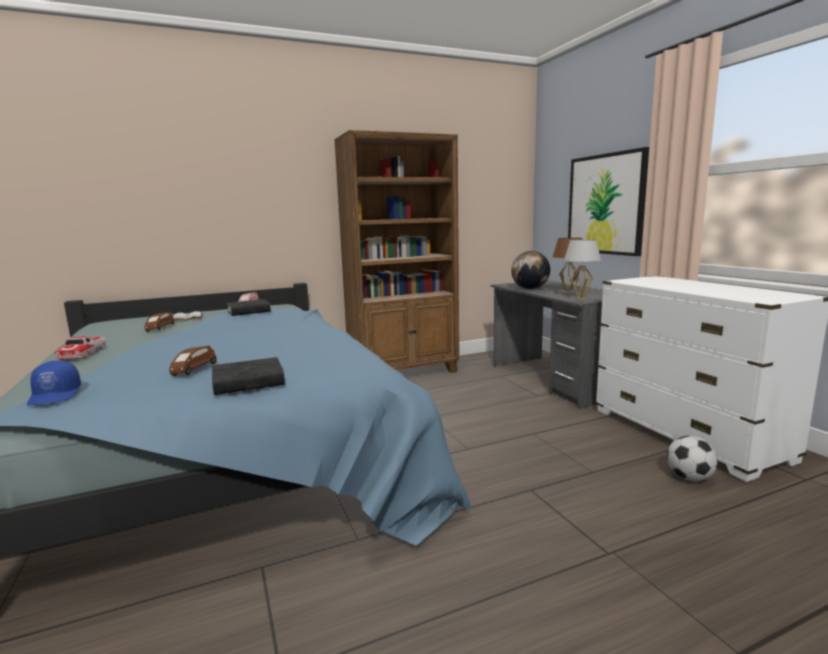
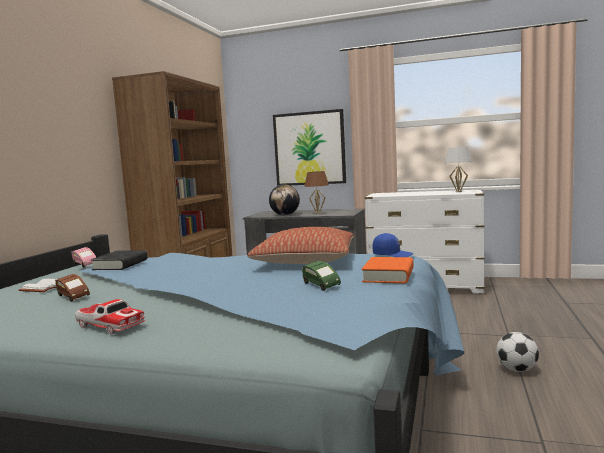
camera: 50 degrees left, 5 degrees down
blue cap [27,361,81,406] -> blue cap moved to [373,233,413,257]
brown toy car [169,346,217,376] -> green toy car [302,261,341,291]
black book [212,357,285,395] -> orange book [362,257,414,283]
white table lamp [564,239,601,300] -> white table lamp moved to [445,147,472,192]
football [667,436,718,481] -> football moved to [496,332,539,372]
none -> pillow [247,227,354,264]

